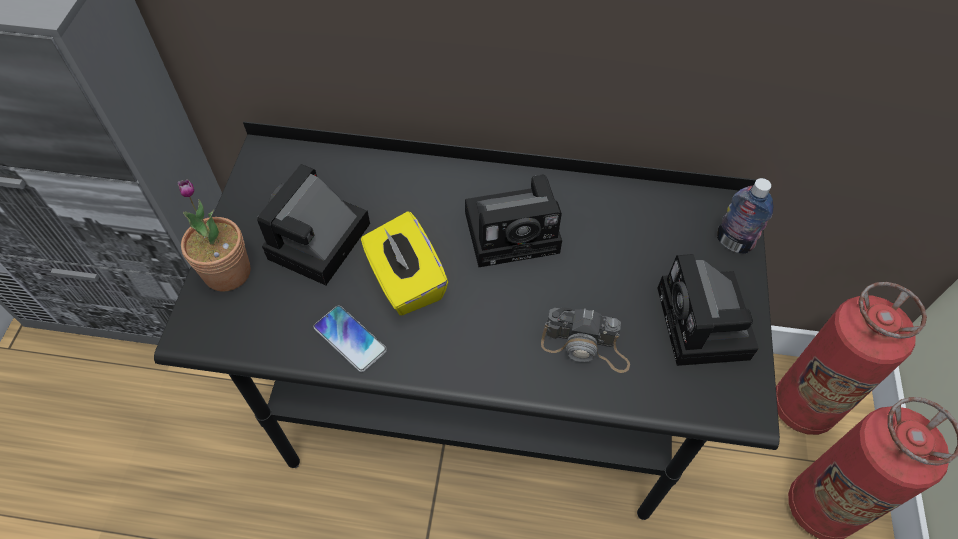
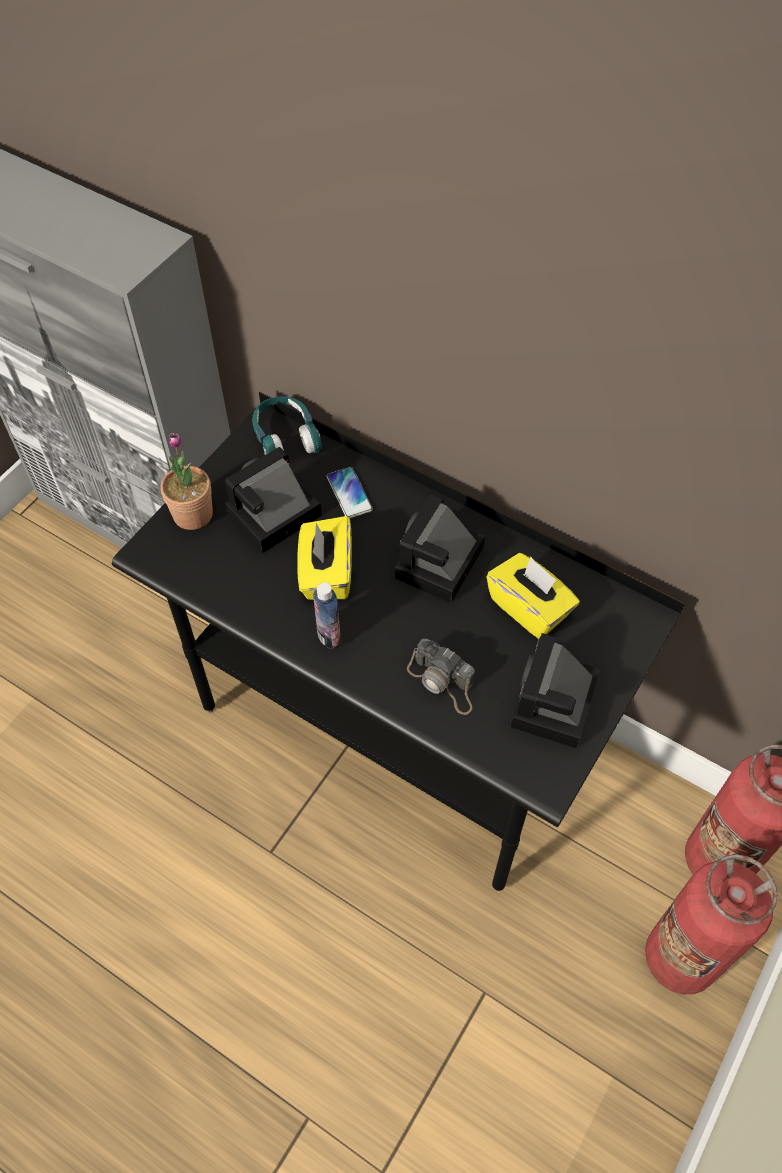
camera: 25 degrees right, 0 degrees up
phone [313,306,387,372] -> phone moved to [327,467,373,518]
camera [465,175,562,267] -> camera turned 105 degrees clockwise [395,494,485,603]
bottle [717,178,774,254] -> bottle moved to [313,583,341,649]
none -> turquoise headphones [252,396,322,455]
none -> yellow tissue box [487,553,580,639]

